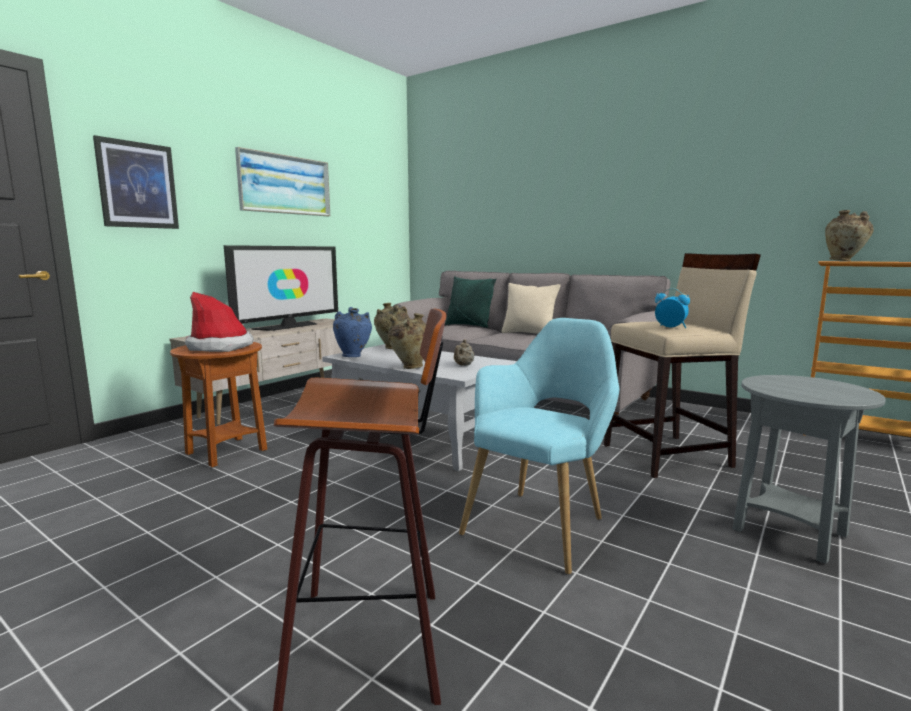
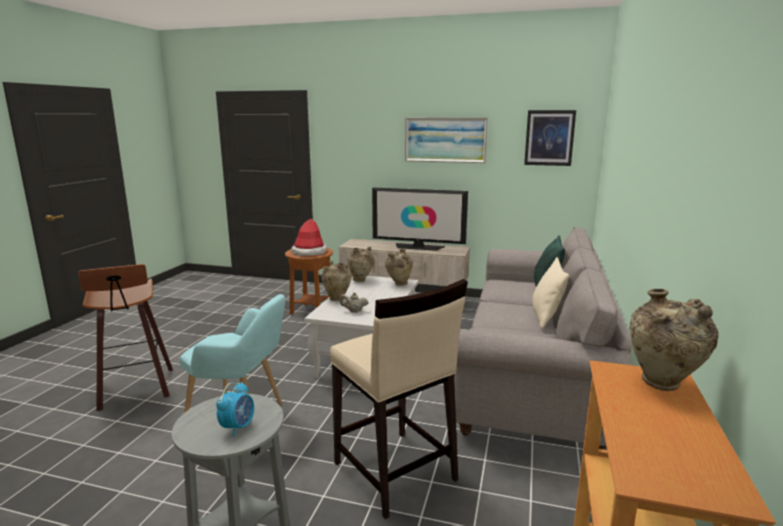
camera: 70 degrees right, 5 degrees up
picture [93,135,179,229] -> picture moved to [524,110,576,166]
blue vase [333,307,372,357] -> beige vase [347,246,375,282]
alarm clock [655,288,690,328] -> alarm clock moved to [216,382,254,437]

